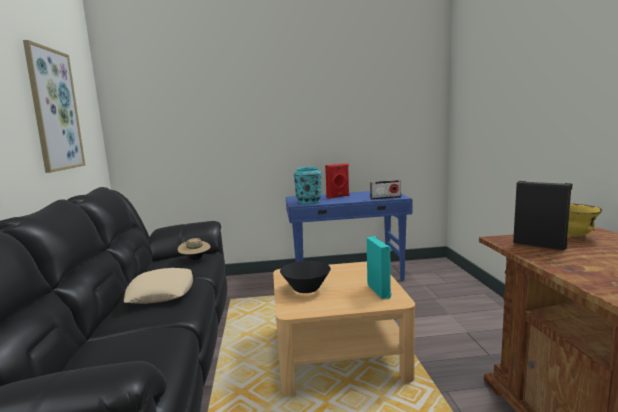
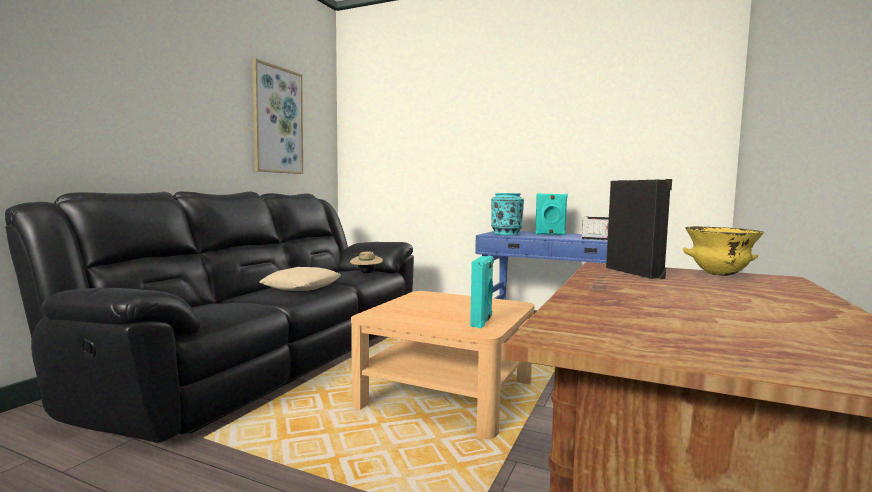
camera: 30 degrees right, 5 degrees down
black bowl [280,261,331,293] -> none
red speaker [325,163,350,199] -> turquoise speaker [535,193,568,235]

